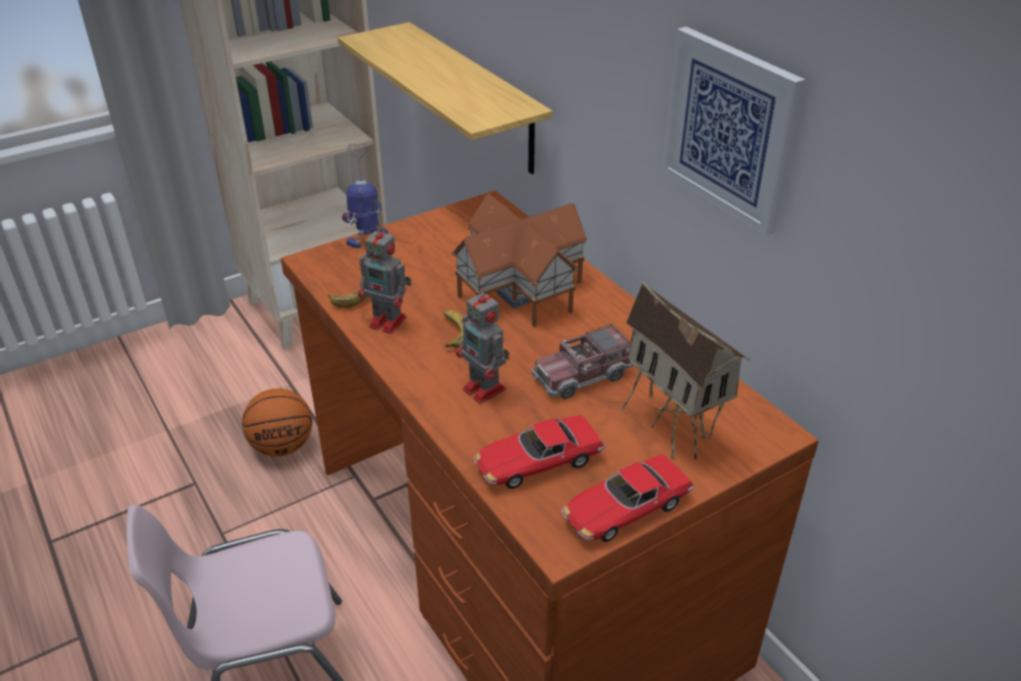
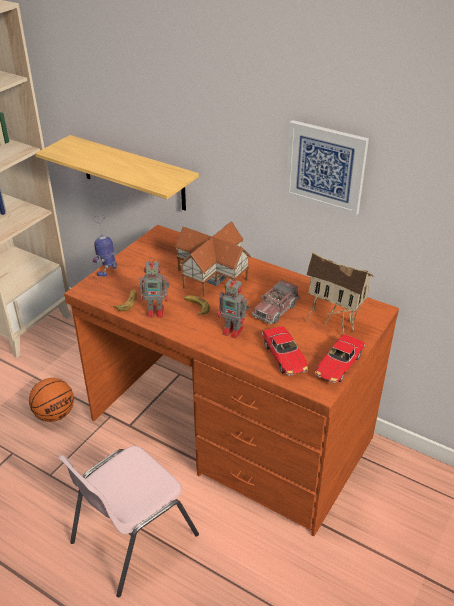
camera: 25 degrees left, 0 degrees up
toy car [474,415,605,489] -> toy car turned 60 degrees counterclockwise [262,326,308,376]

